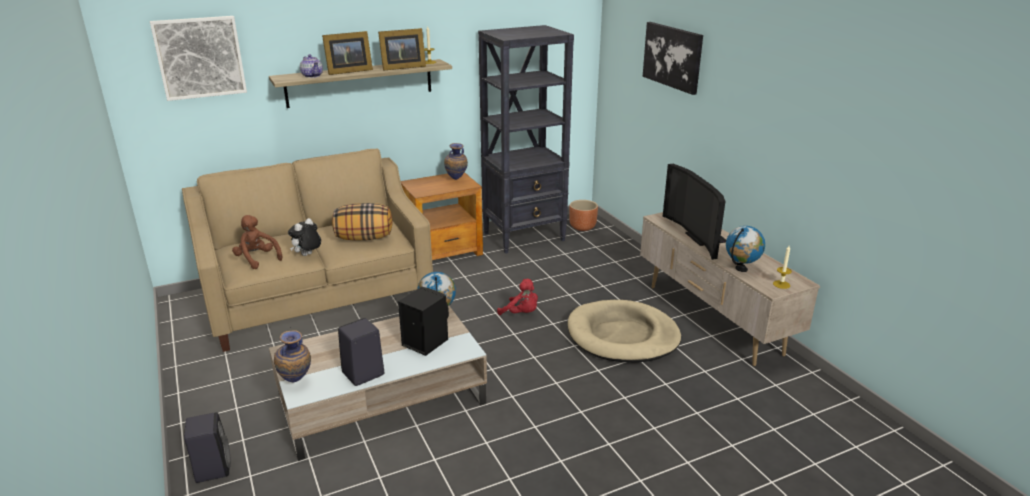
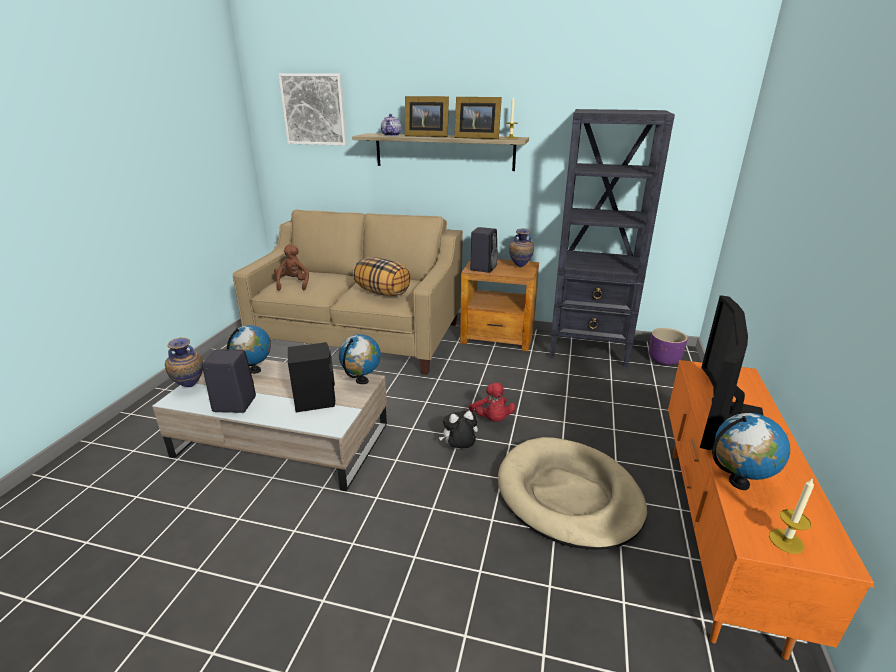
camera: 40 degrees right, 0 degrees up
black speaker [184,412,231,483] -> black speaker moved to [470,227,498,273]
plush toy [288,218,321,256] -> plush toy moved to [439,411,478,449]
brown planter [569,200,598,231] -> purple planter [649,328,687,366]
beige tv stand [640,212,820,366] -> orange tv stand [668,360,875,660]
picture [643,22,703,95] -> none
none -> globe [227,325,271,374]

